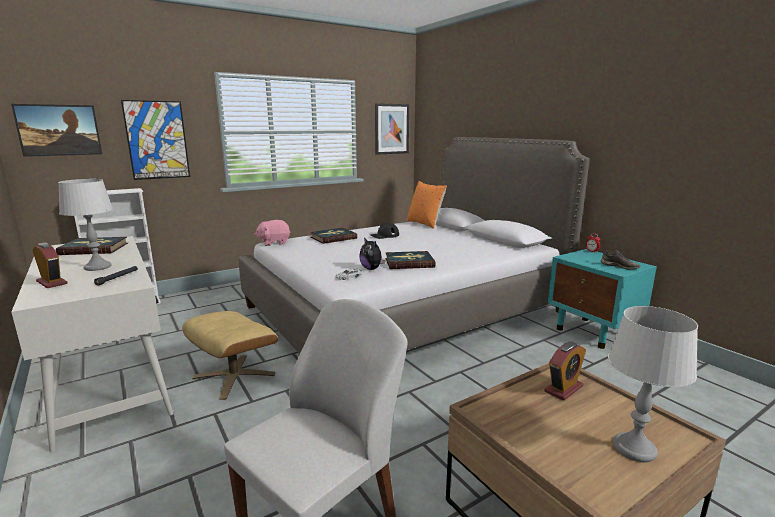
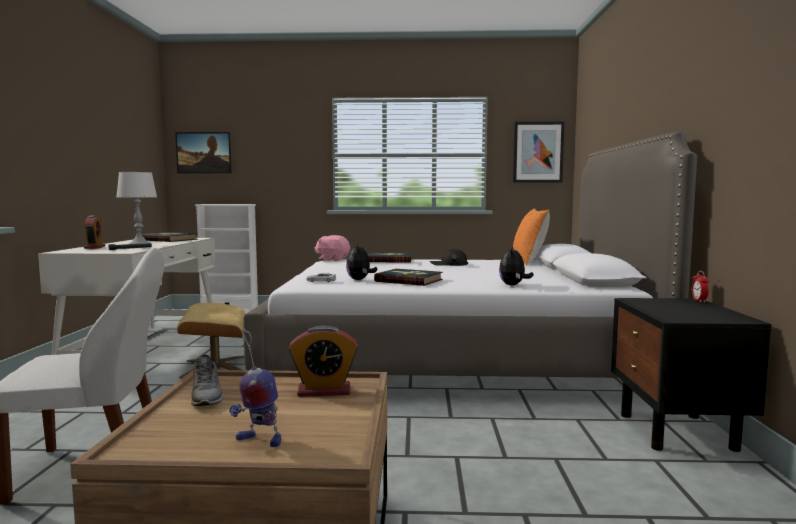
camera: 35 degrees right, 10 degrees down
picture [121,100,190,180] -> none
turquoise nightstand [548,249,657,349] -> black nightstand [611,298,771,452]
grey shoe [600,250,641,270] -> grey shoe moved to [191,355,224,406]
grey table lamp [608,306,698,463] -> toy robot [229,328,281,447]
none -> plush toy [499,246,533,285]

